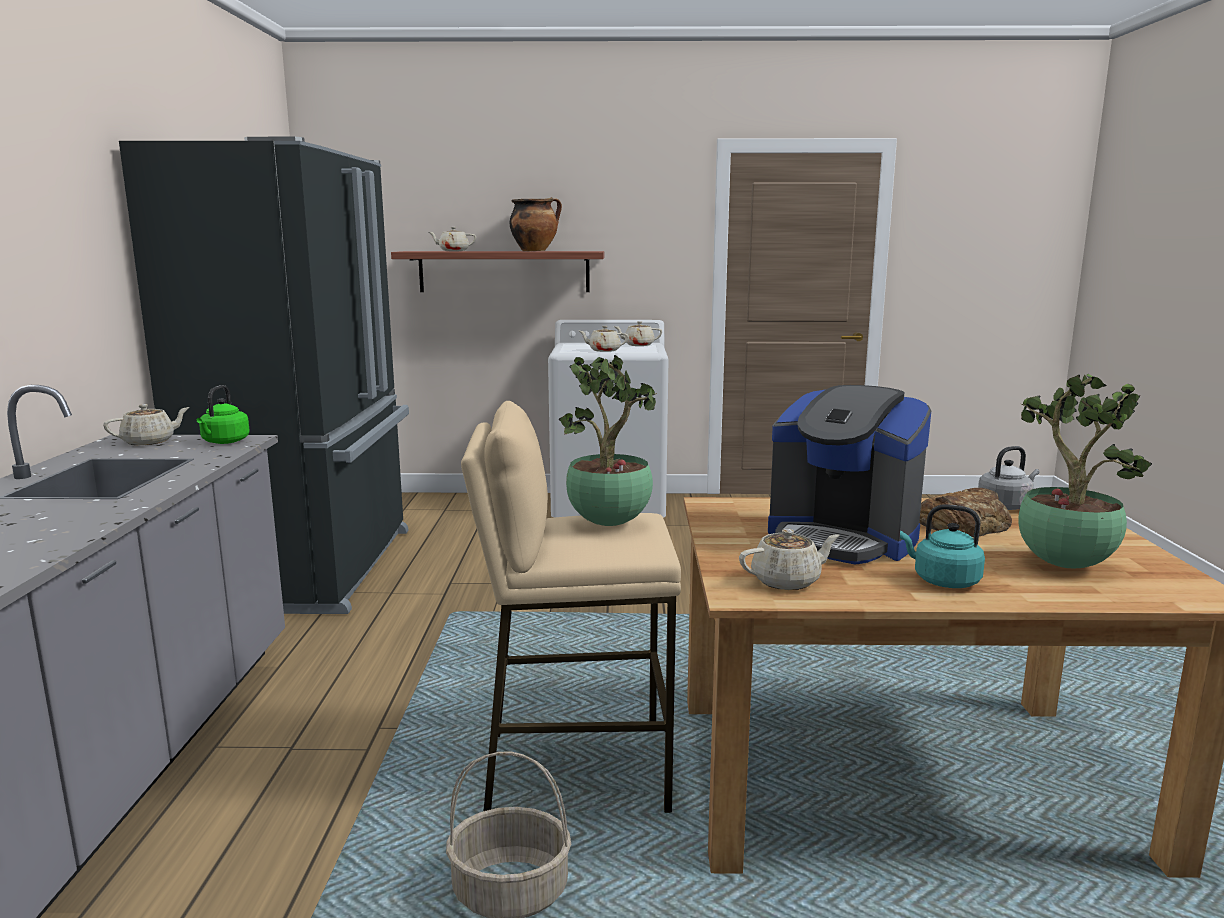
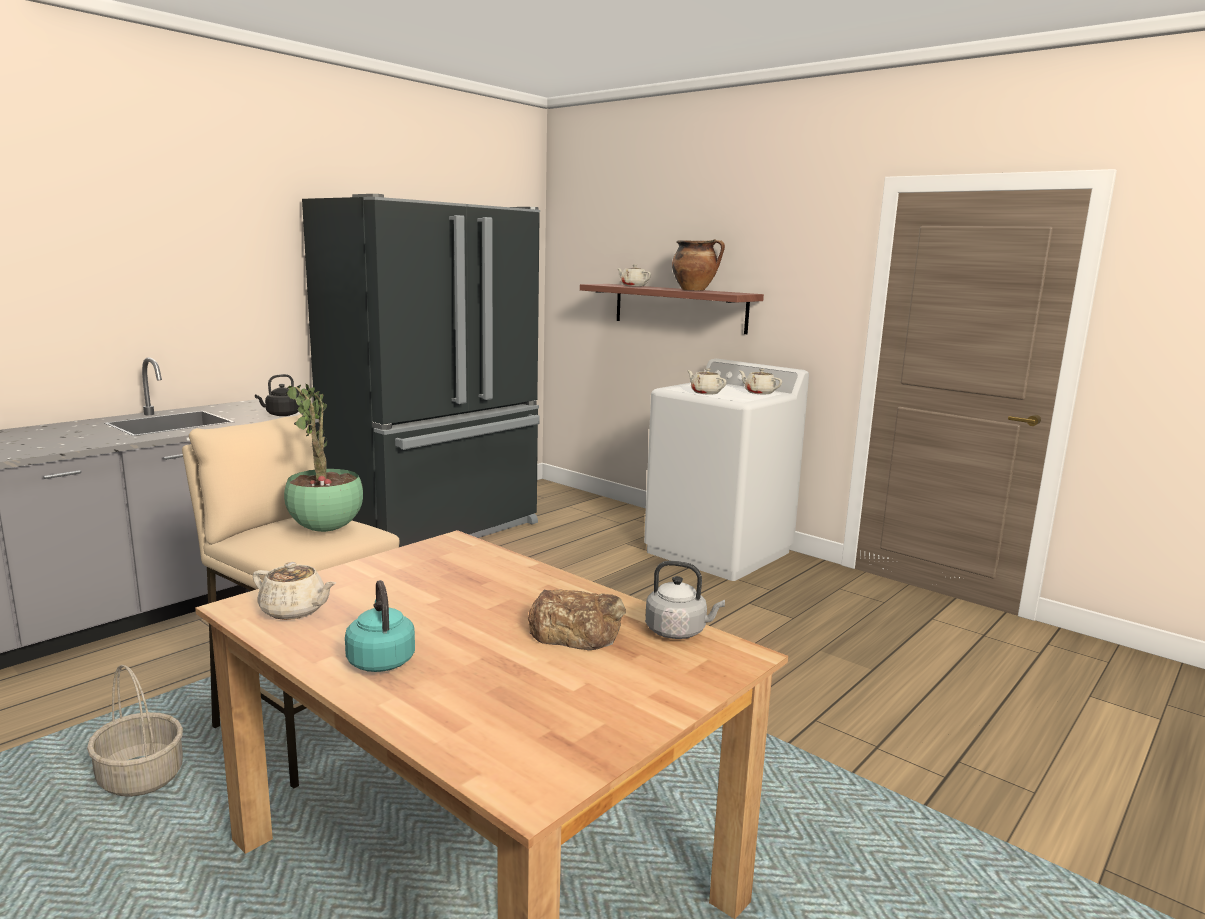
camera: 40 degrees right, 0 degrees up
beige teapot [103,404,190,445] -> none
green kettle [197,385,250,444] -> black kettle [255,374,299,416]
coffee machine [768,385,931,565] -> none
potted plant [1018,374,1152,568] -> none

